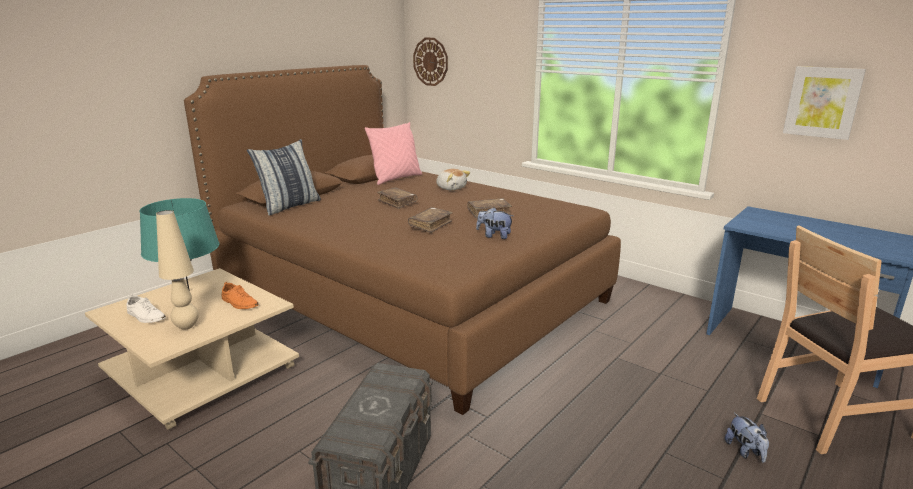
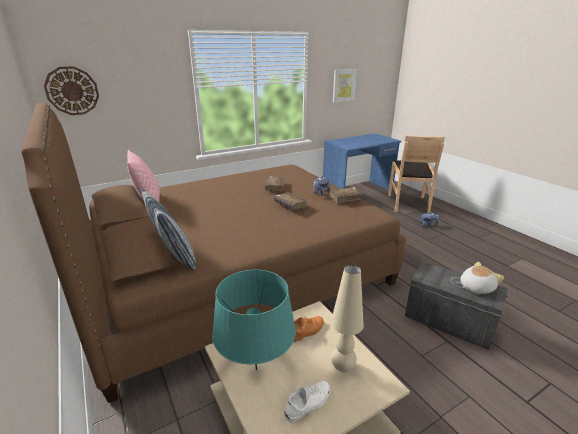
camera: 70 degrees left, 5 degrees up
brown book [377,187,418,209] -> brown book moved to [329,187,363,204]
plush toy [436,169,470,190] -> plush toy moved to [460,262,504,294]

